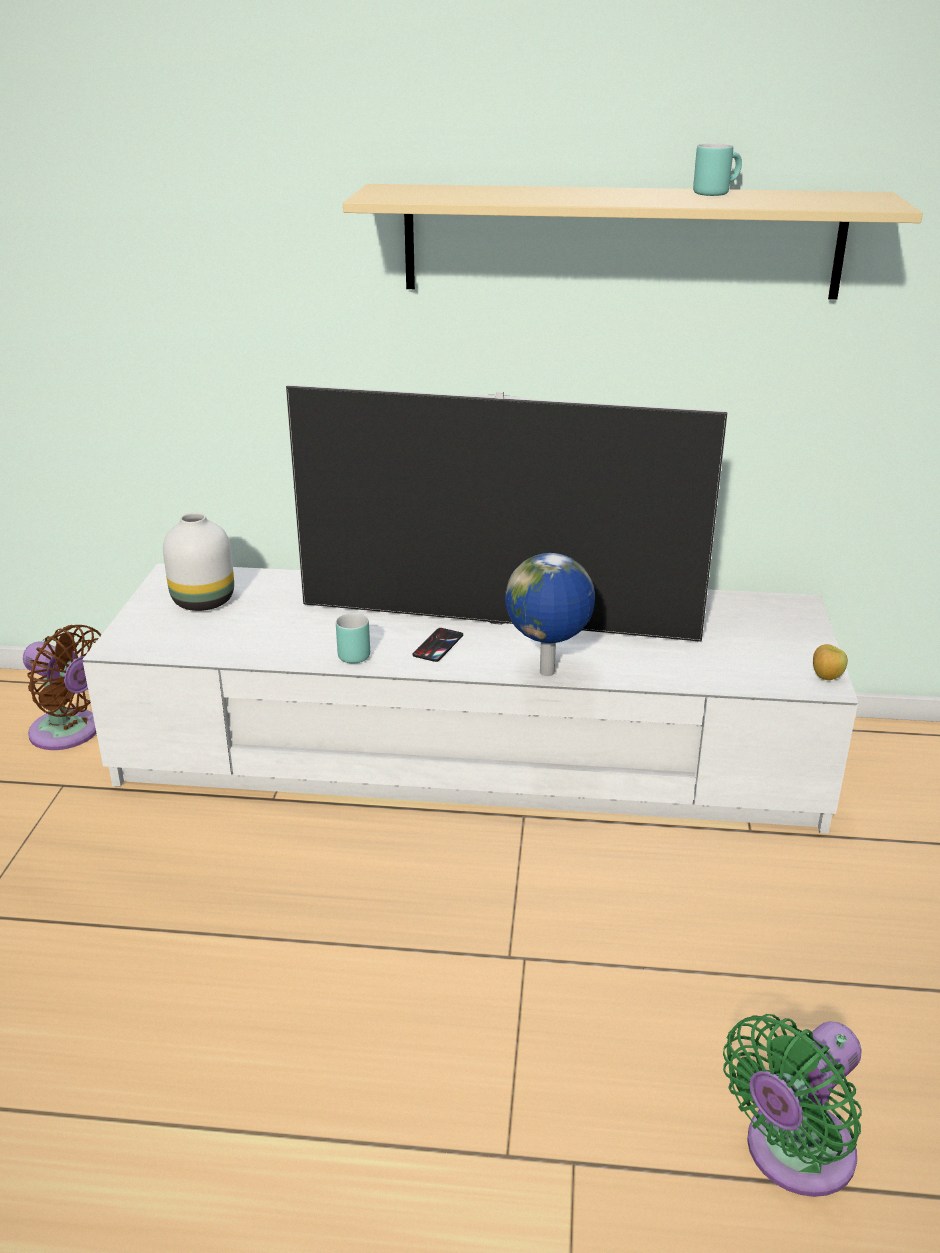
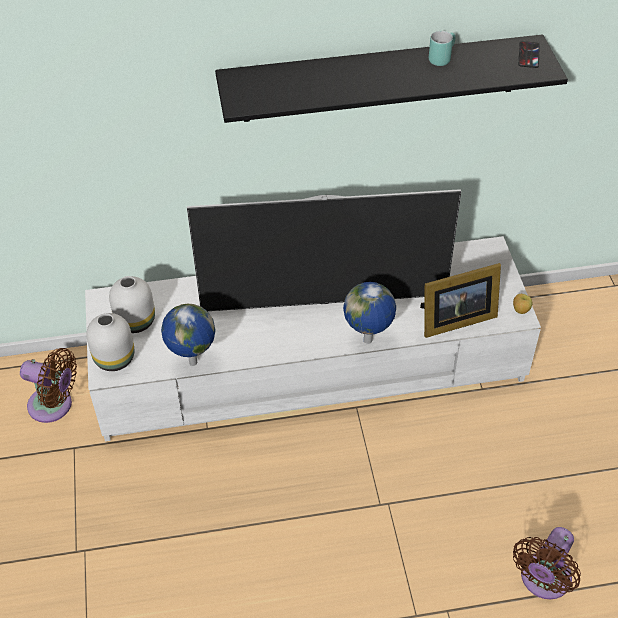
camera: 15 degrees left, 20 degrees up
turquoise mug [336,613,370,663] -> none
beige shelf [343,184,923,300] -> black shelf [215,34,568,123]
phone [413,628,463,662] -> phone moved to [518,41,540,68]
green fan [723,1014,861,1197] -> brown fan [513,527,581,599]
none -> white vase [86,313,134,371]
none -> globe [161,304,215,366]
none -> picture frame [420,263,501,338]

